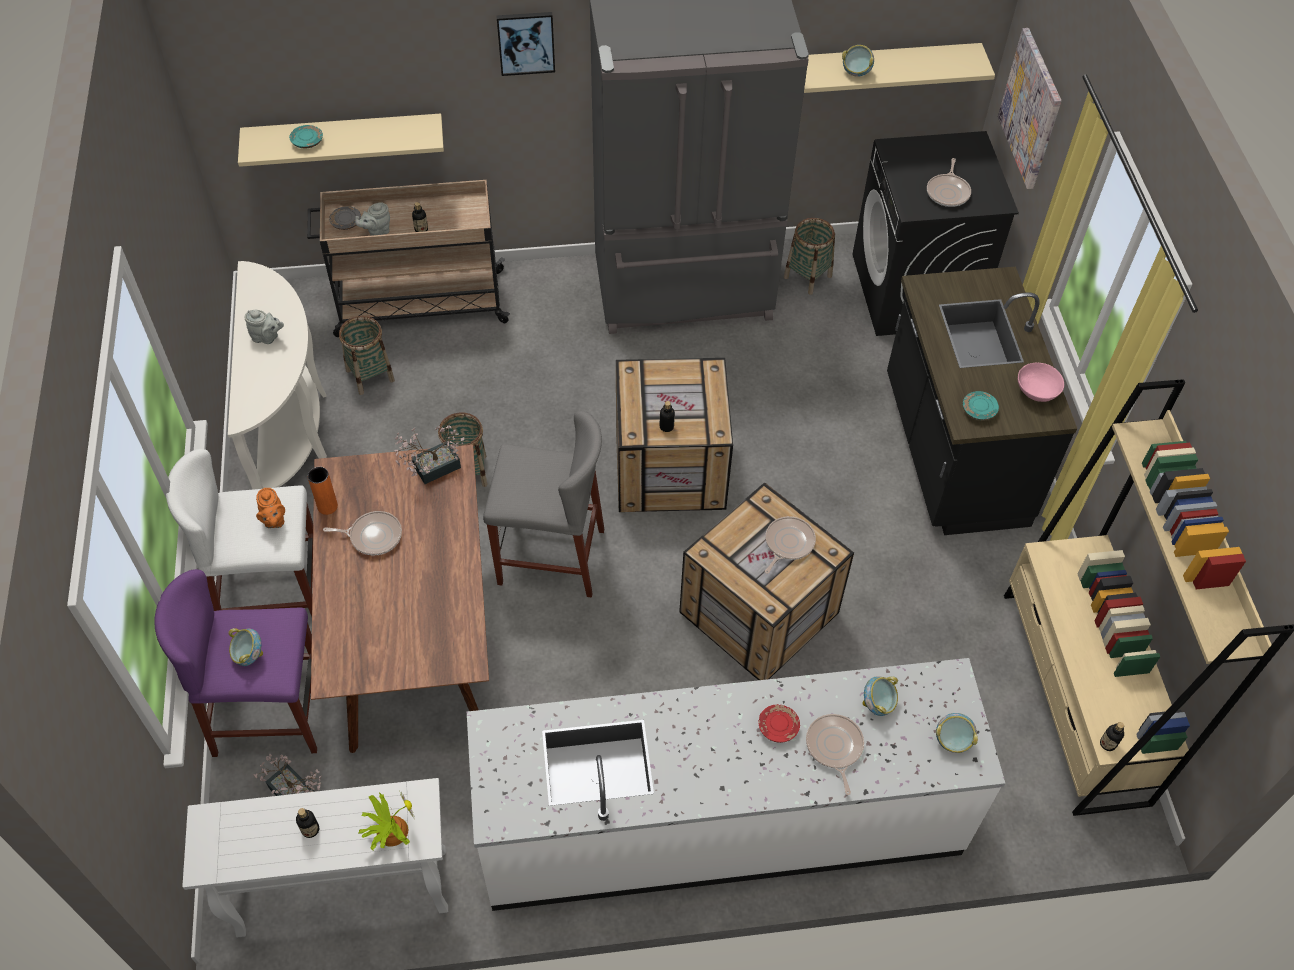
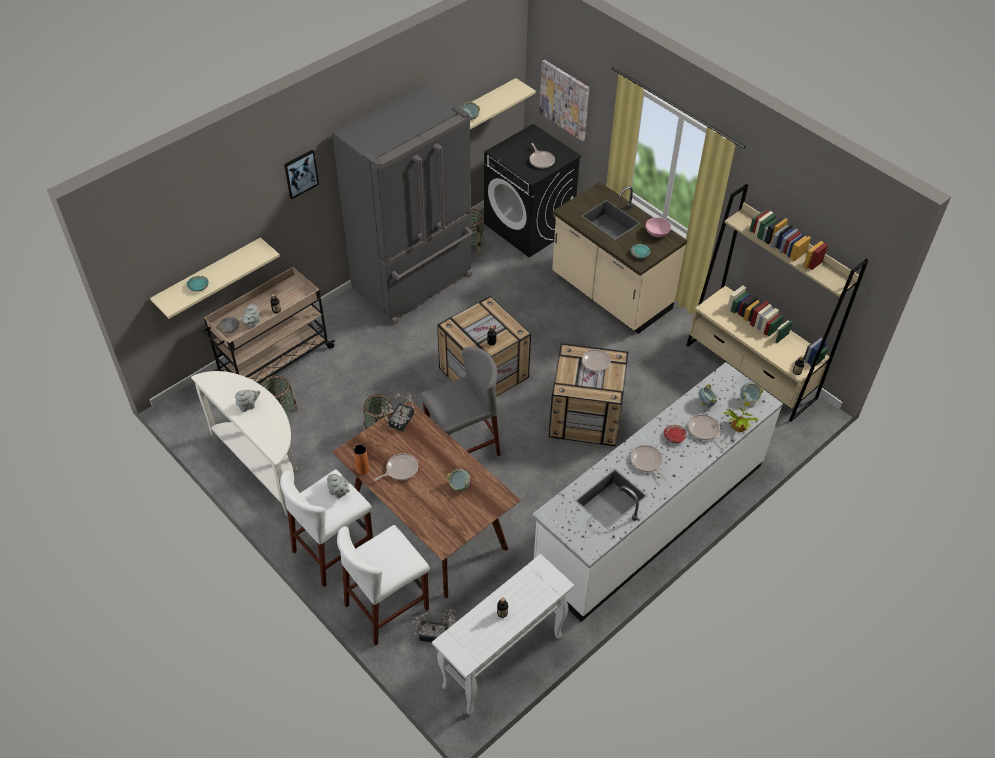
camera: 35 degrees left, 5 degrees down
purple stool [154,569,317,757] -> white stool [337,525,430,646]
bowl [228,628,263,666] -> bowl moved to [447,469,470,491]
orange teapot [256,488,285,528] -> grey teapot [327,474,350,498]
potted plant [359,790,414,850] -> potted plant moved to [723,398,758,432]
black counter [887,267,1077,535] -> beige counter [552,182,687,333]
none -> frying pan [630,445,667,481]

